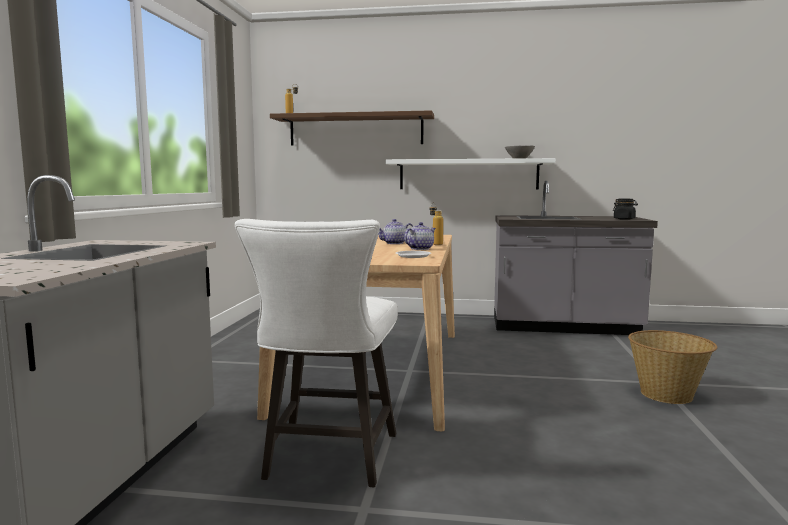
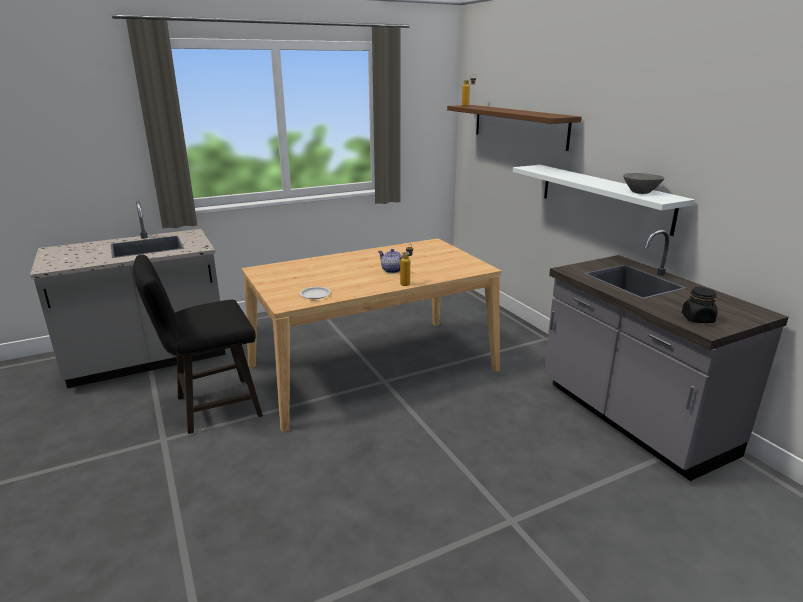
camera: 55 degrees right, 15 degrees up
white stool [235,219,398,487] -> black stool [133,255,263,434]
teapot [404,222,436,250] -> none
basket [628,330,717,404] -> none

